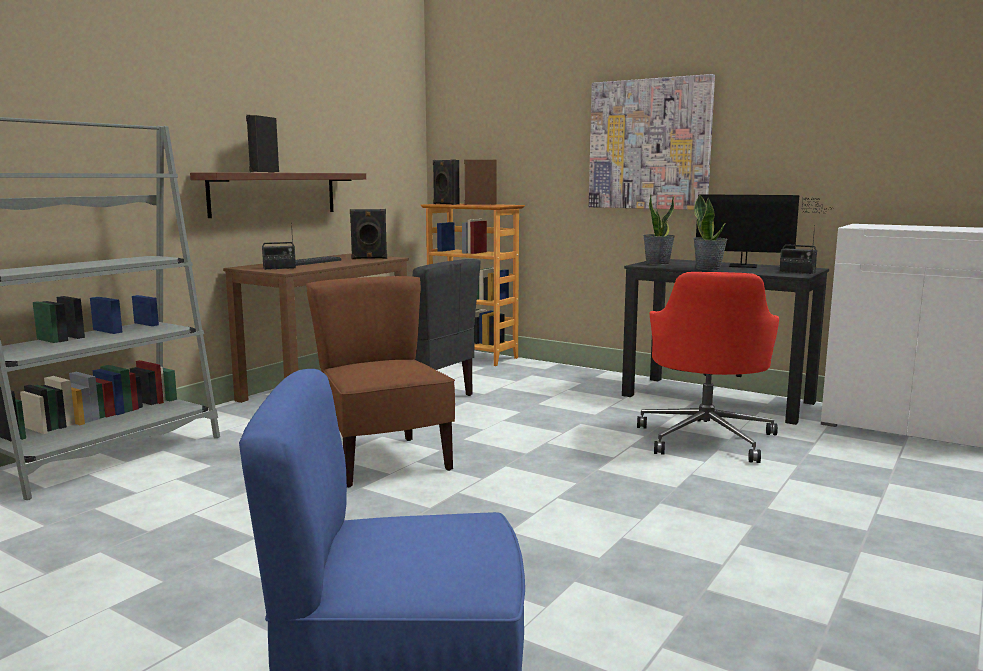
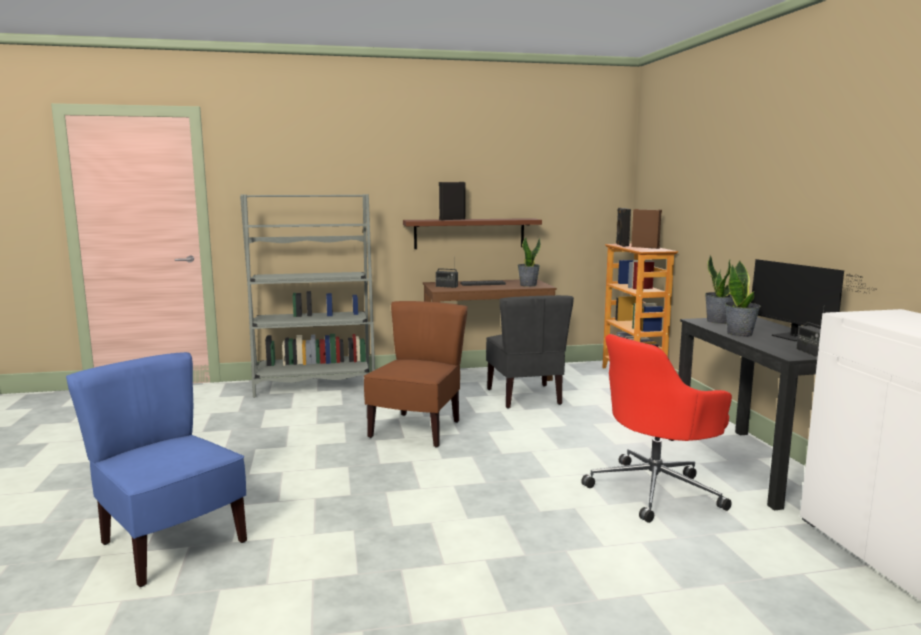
camera: 45 degrees right, 0 degrees up
black speaker [350,209,387,259] -> potted plant [518,236,541,287]
picture [589,74,715,210] -> none

